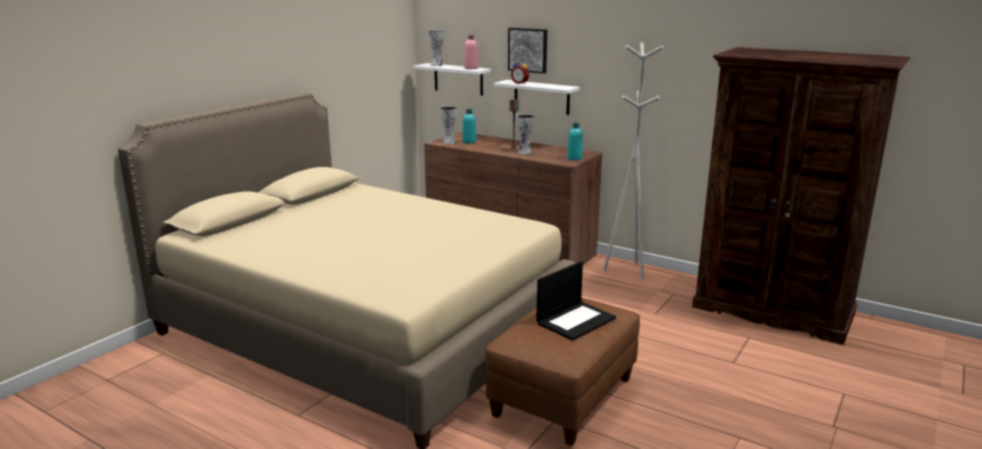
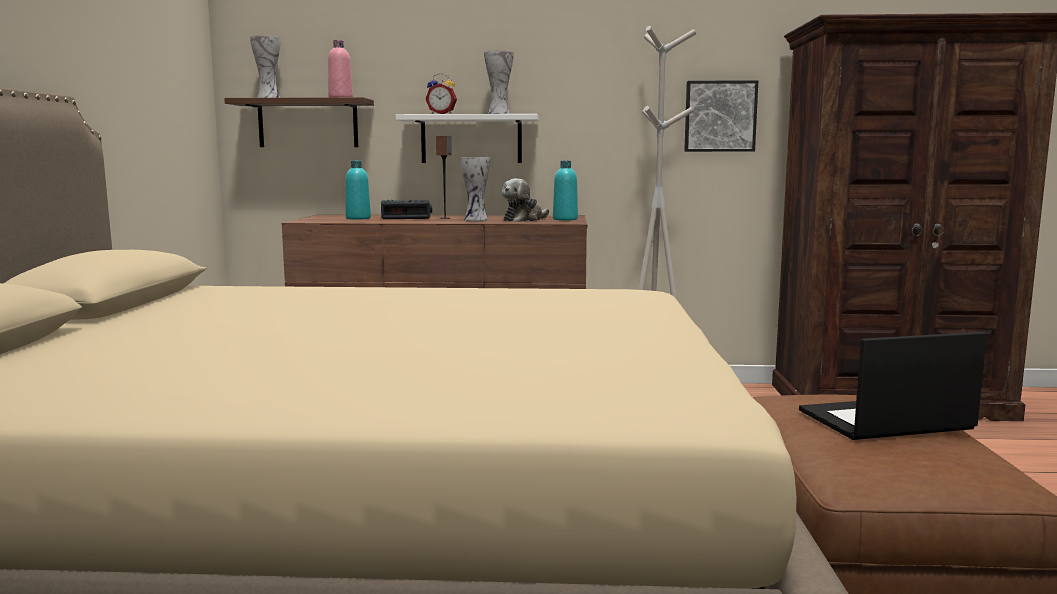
camera: 30 degrees left, 10 degrees down
white shelf [413,63,491,95] -> brown shelf [224,97,374,147]
vase [440,106,457,144] -> vase moved to [484,51,514,114]
picture [508,28,547,74] -> picture moved to [684,80,758,152]
laptop [536,261,616,341] -> laptop turned 120 degrees counterclockwise [799,332,987,440]
none -> alarm clock [381,200,432,219]
none -> plush toy [502,178,549,222]

